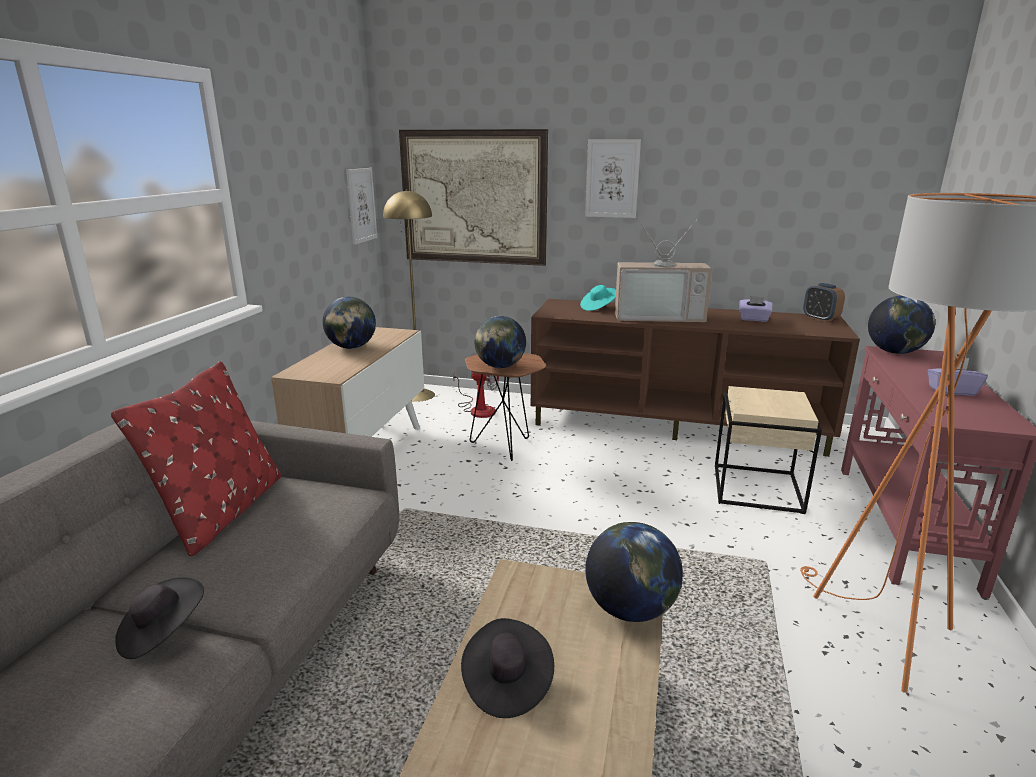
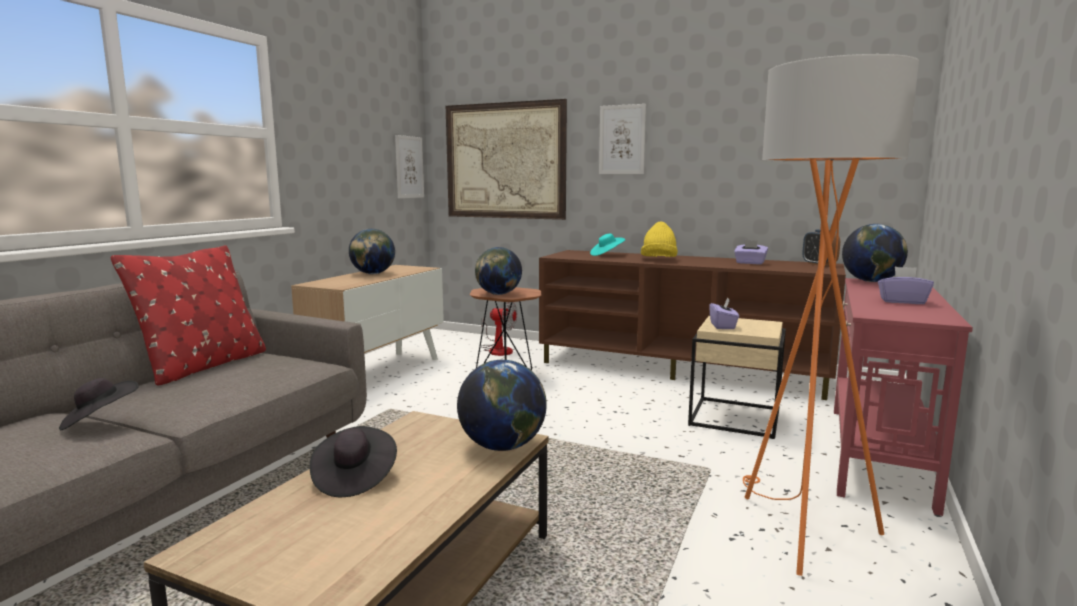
camera: 10 degrees right, 10 degrees down
yellow floor lamp [383,190,435,402] -> none
television [615,219,712,322] -> yellow hat [641,222,678,257]
none -> purple tissue box [709,298,739,329]

